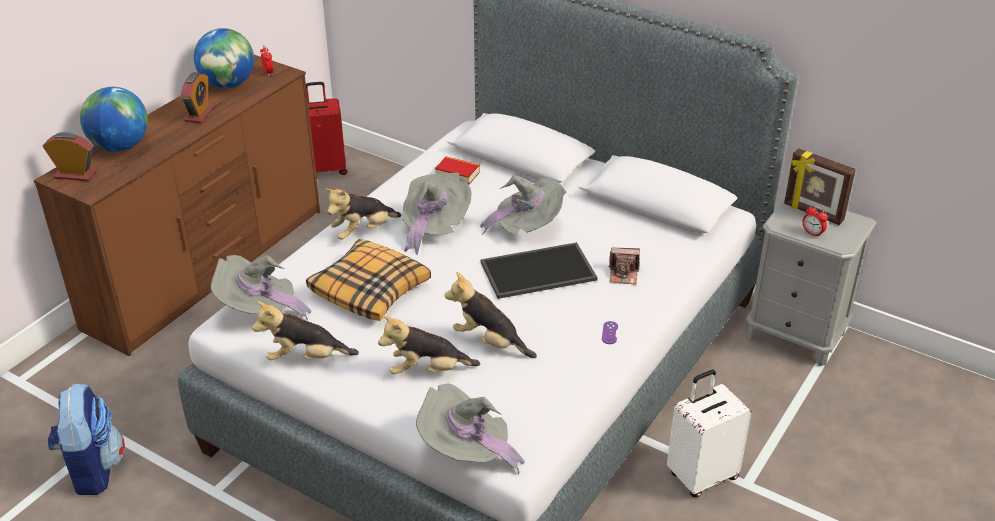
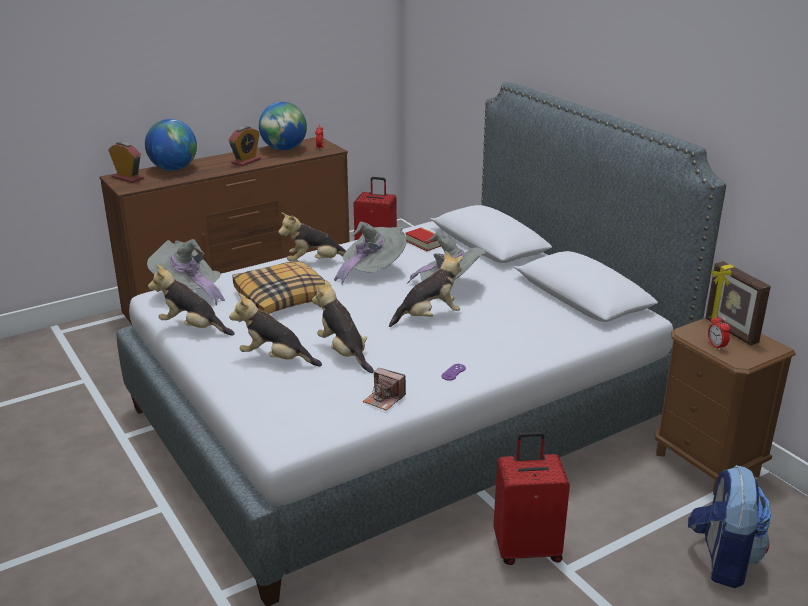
camera: 25 degrees right, 10 degrees down
backpack [48,384,125,495] -> backpack moved to [688,465,771,588]
grey hat [416,384,525,474] -> none
tray [481,242,598,299] -> plush toy [389,250,463,327]
camera [609,248,640,284] -> camera moved to [363,368,406,411]
white suitcase [667,369,752,497] -> red suitcase [494,432,570,565]
grey nightstand [746,198,876,366] -> brown nightstand [655,318,796,495]

